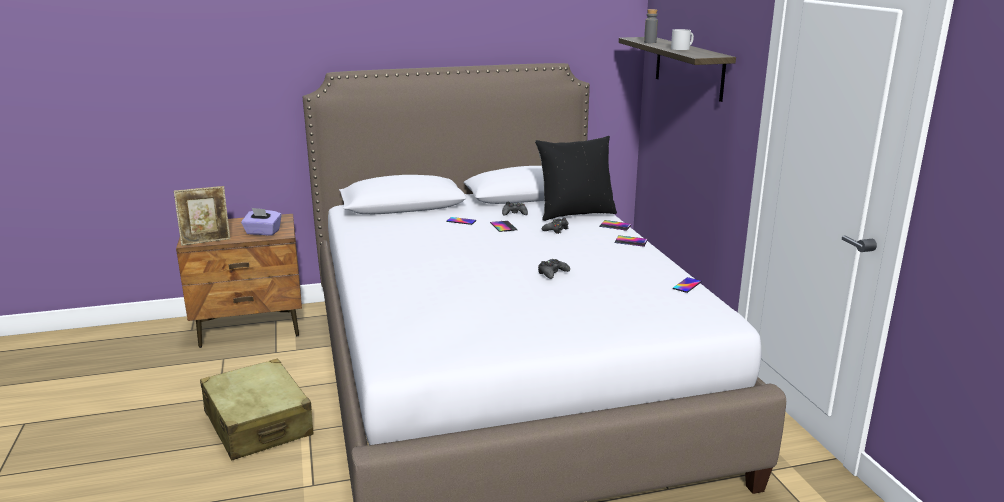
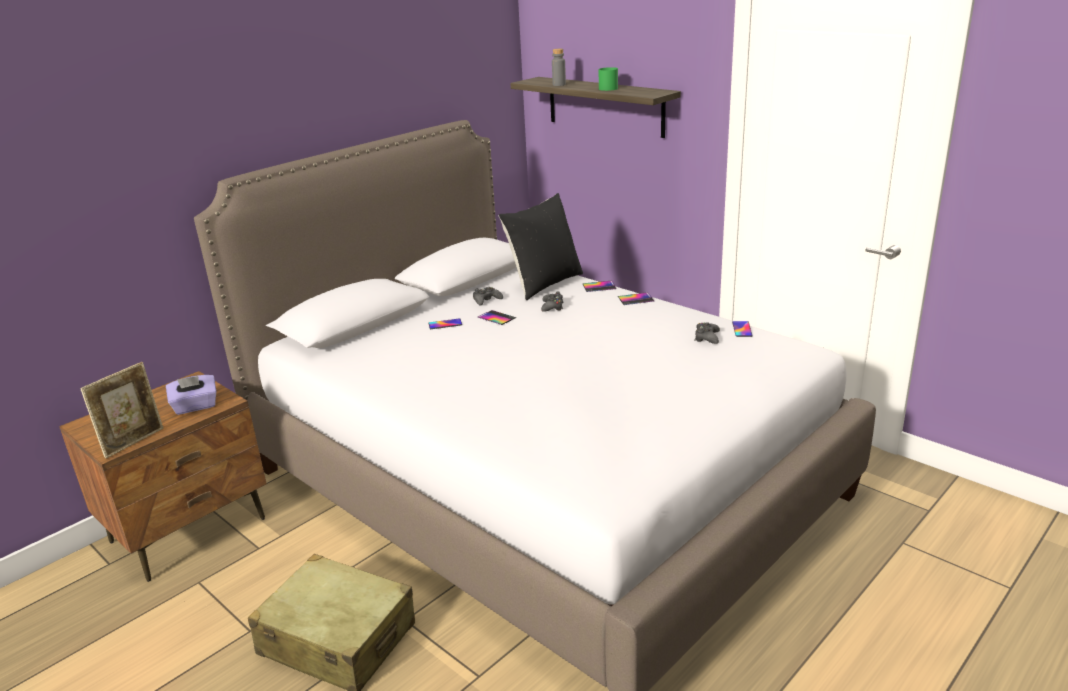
camera: 30 degrees left, 5 degrees up
black game controller [538,259,570,279] -> black game controller moved to [694,322,720,344]
white mug [671,29,694,50] -> green mug [599,67,618,91]

